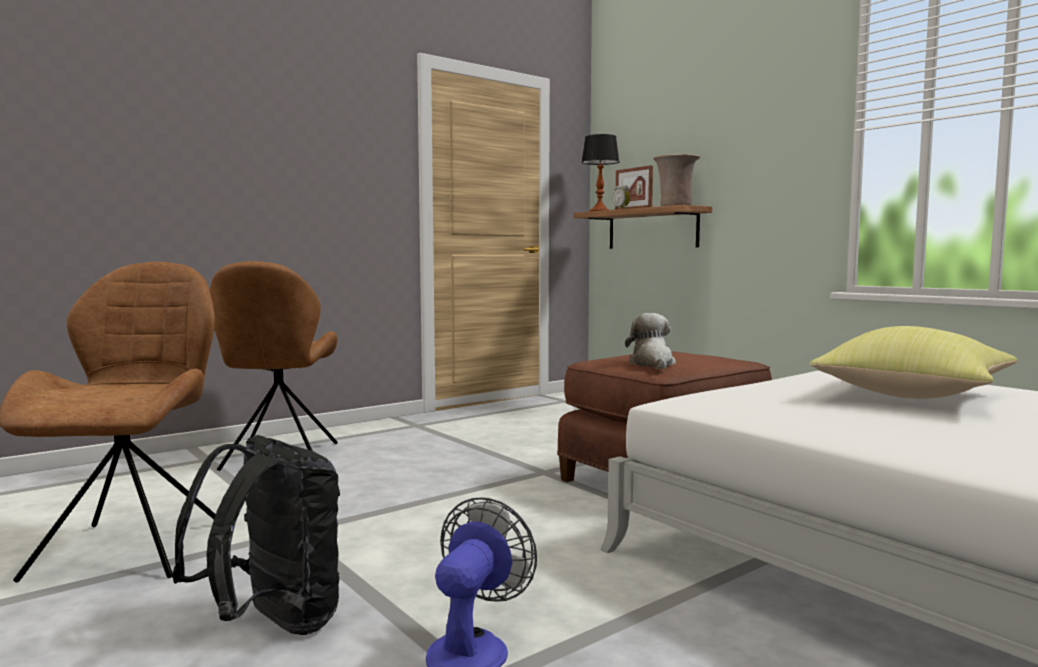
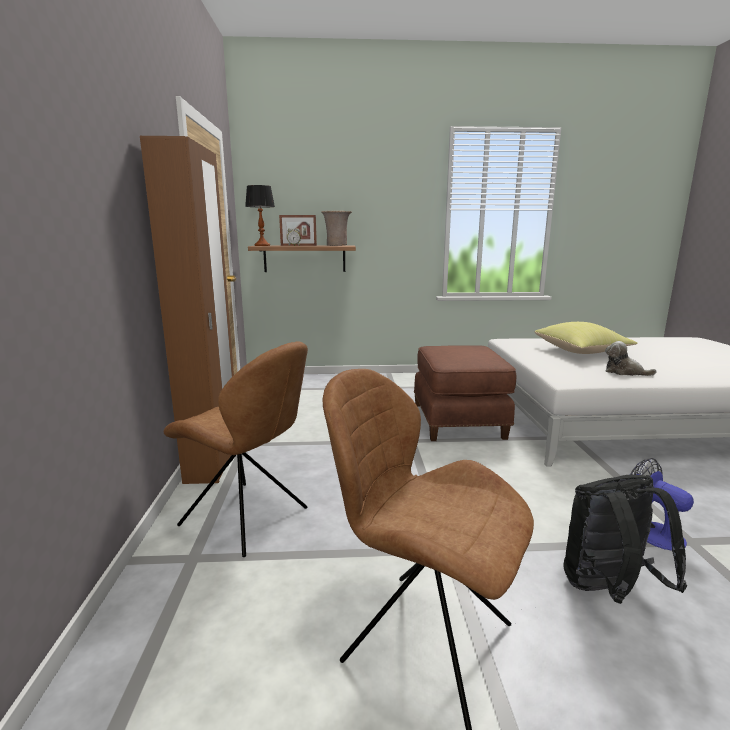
camera: 55 degrees left, 10 degrees up
plush toy [625,313,676,369] -> plush toy moved to [605,341,657,376]
none -> brown wardrobe [140,136,234,484]

